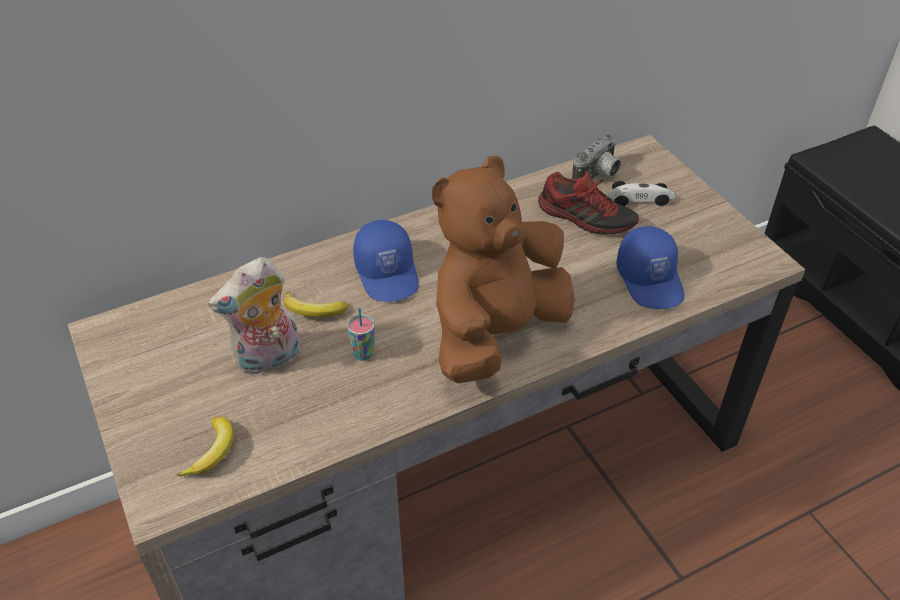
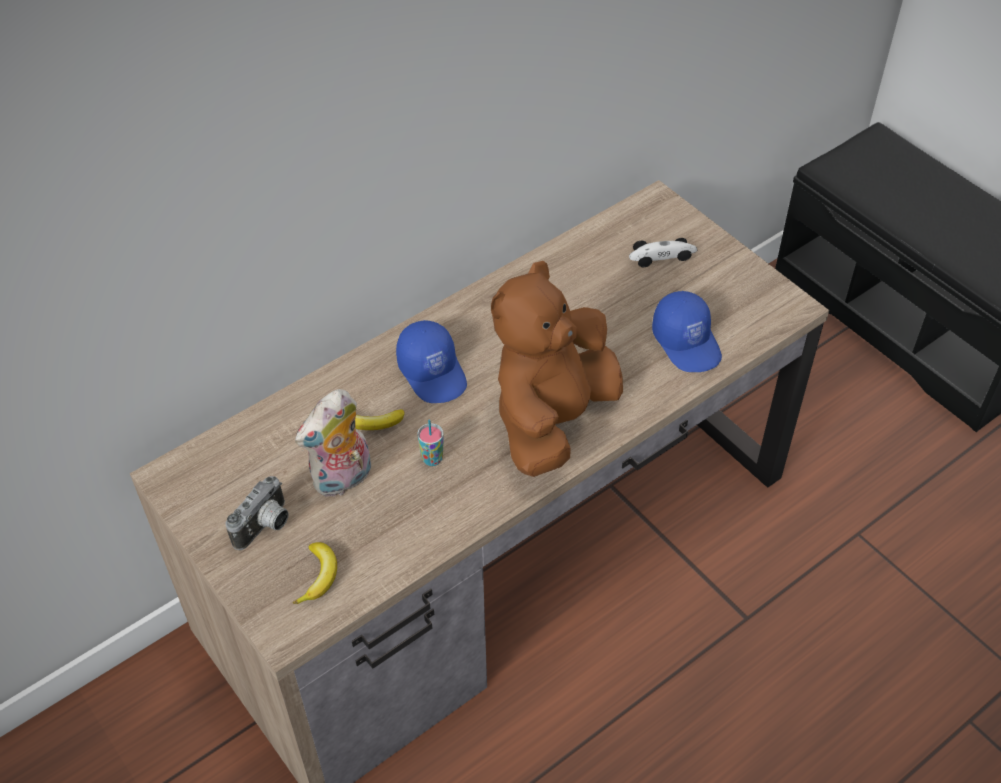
camera: 10 degrees left, 5 degrees up
shoe [538,171,639,234] -> none
camera [572,135,621,180] -> camera moved to [225,476,288,550]

